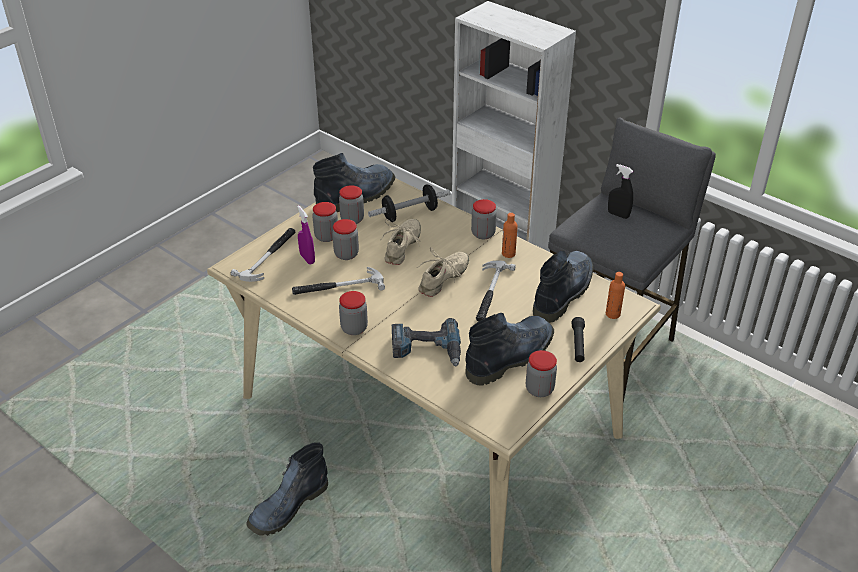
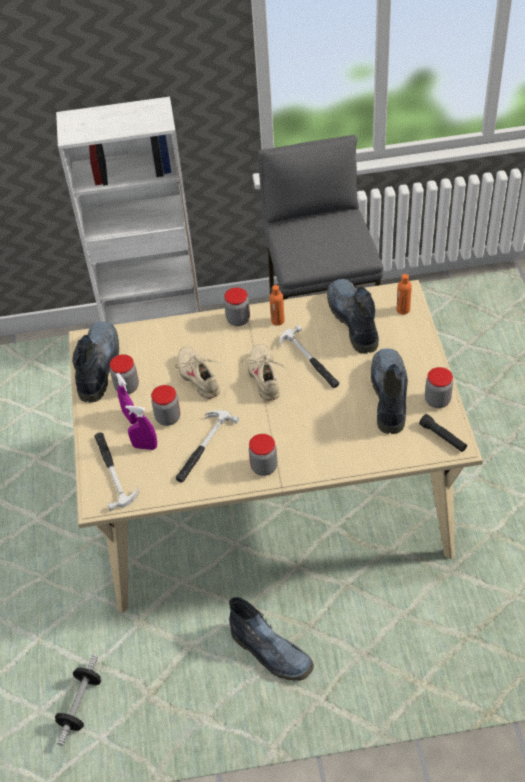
camera: 45 degrees left, 10 degrees up
boot [246,443,328,536] -> boot turned 45 degrees counterclockwise [229,597,314,681]
jar [312,202,338,242] -> purple spray bottle [116,373,137,424]
dumbbell [368,184,450,222] -> dumbbell moved to [55,654,101,746]
power drill [392,318,461,366] -> none
black flashlight [572,317,585,362] -> black flashlight moved to [419,414,467,452]
black spray bottle [608,164,633,219] -> none

